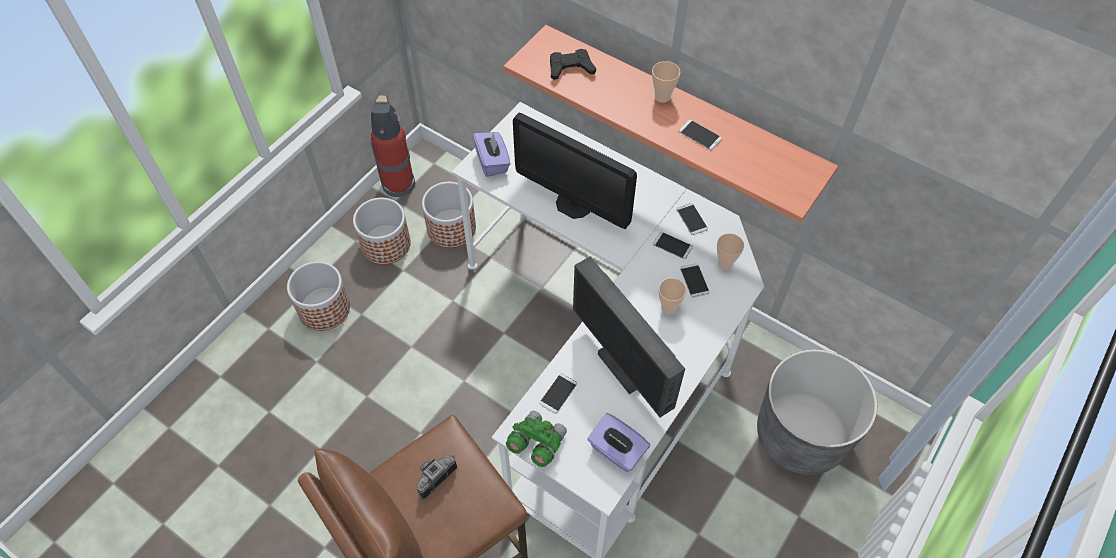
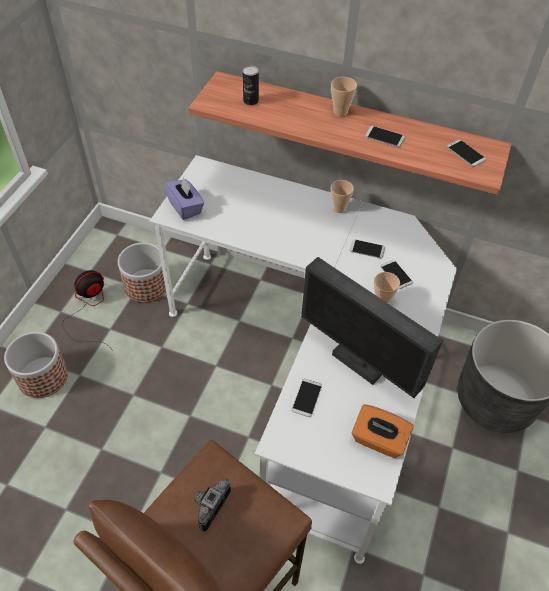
camera: 15 degrees left, 5 degrees down
planter [353,198,411,265] -> fan [62,270,113,351]
fire extinguisher [371,95,416,197] -> none
green binoculars [506,411,567,467] -> none
monitor [513,113,637,229] -> none
black game controller [550,49,596,80] -> can [243,66,259,105]
purple tissue box [587,413,650,472] -> orange tissue box [352,404,414,458]
phone [677,203,708,235] -> phone moved to [447,140,486,167]
cup [717,234,744,270] -> cup moved to [331,180,354,213]

